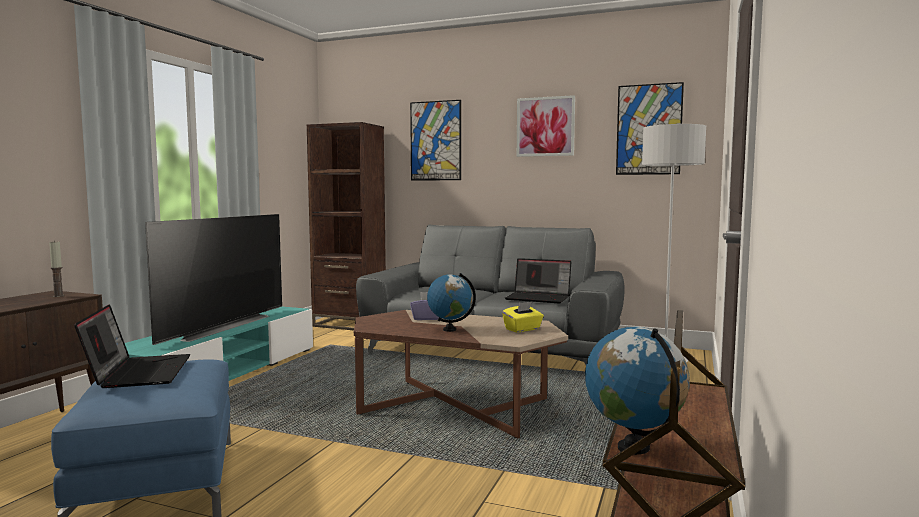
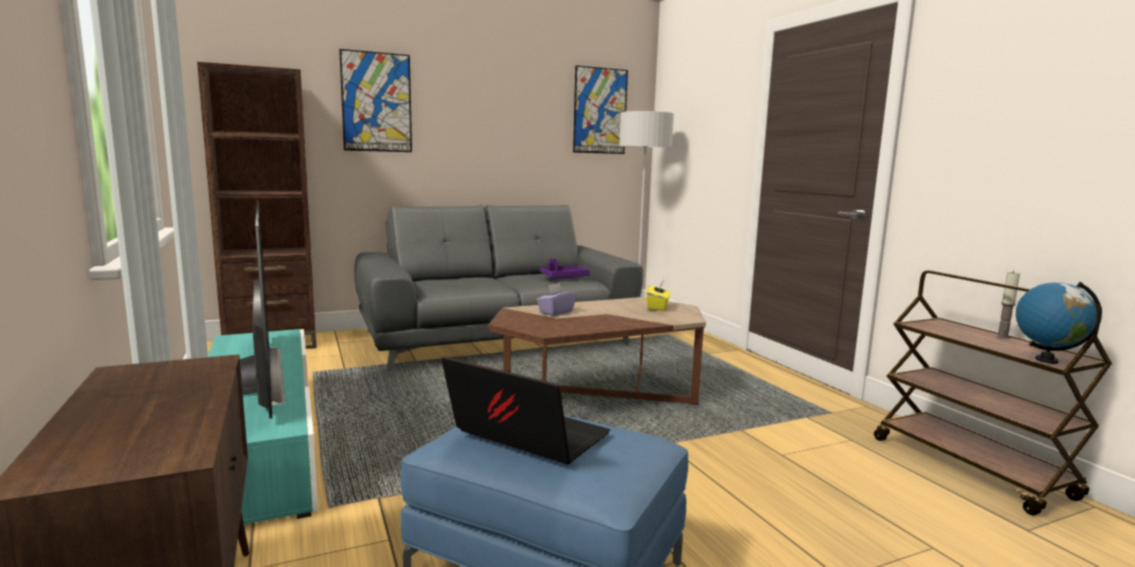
camera: 45 degrees left, 5 degrees up
candle [49,240,64,297] -> candle moved to [996,271,1020,339]
globe [427,273,476,332] -> none
laptop [505,258,571,303] -> purple tray [540,259,590,278]
picture [517,95,575,157] -> none

